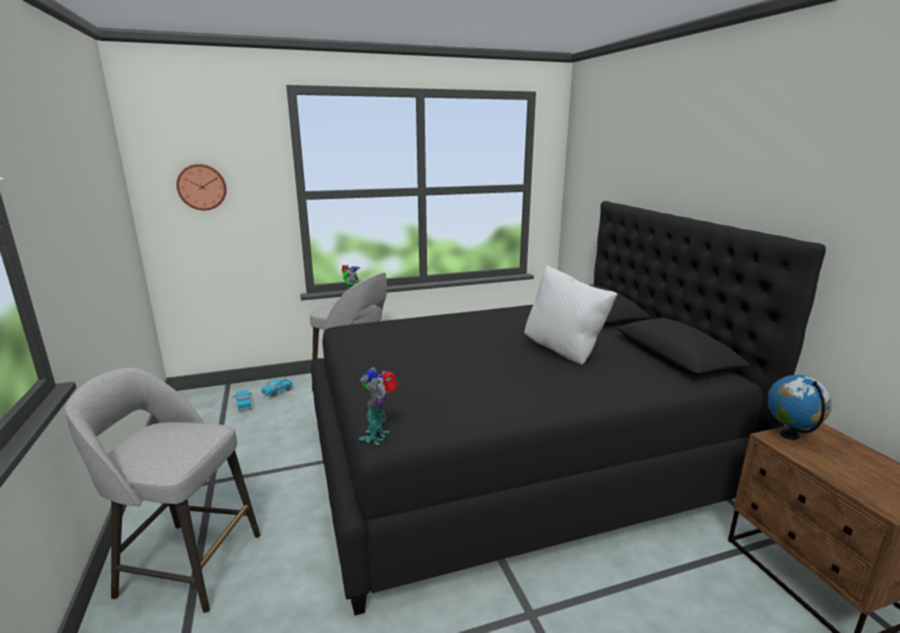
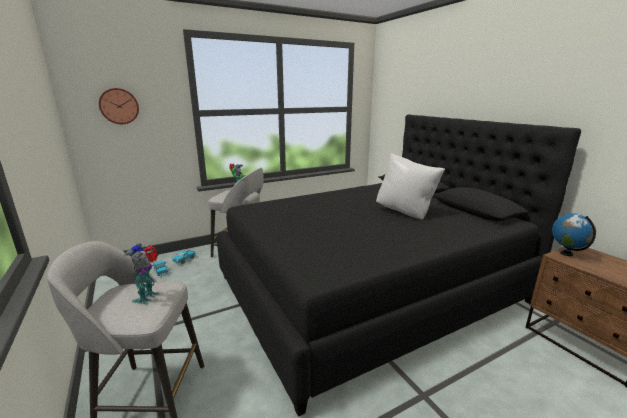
camera: 10 degrees left, 0 degrees up
toy robot [359,367,398,445] -> toy robot moved to [124,243,159,305]

